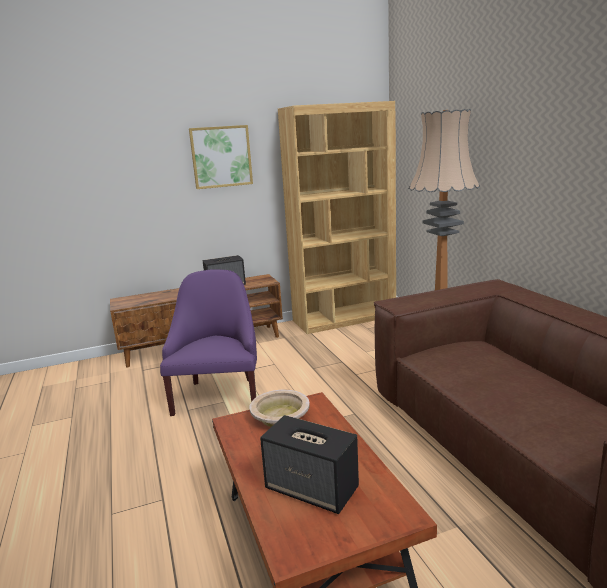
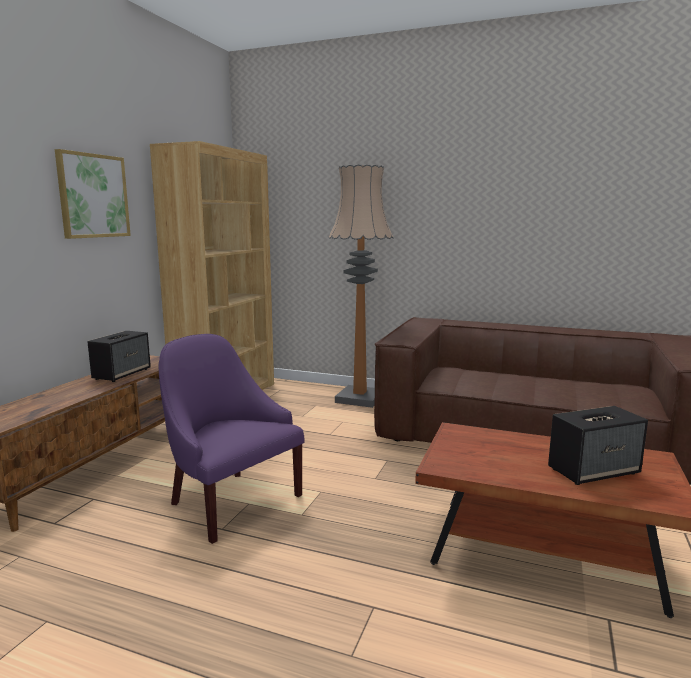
camera: 50 degrees left, 5 degrees down
beige bowl [249,390,310,427] -> none

